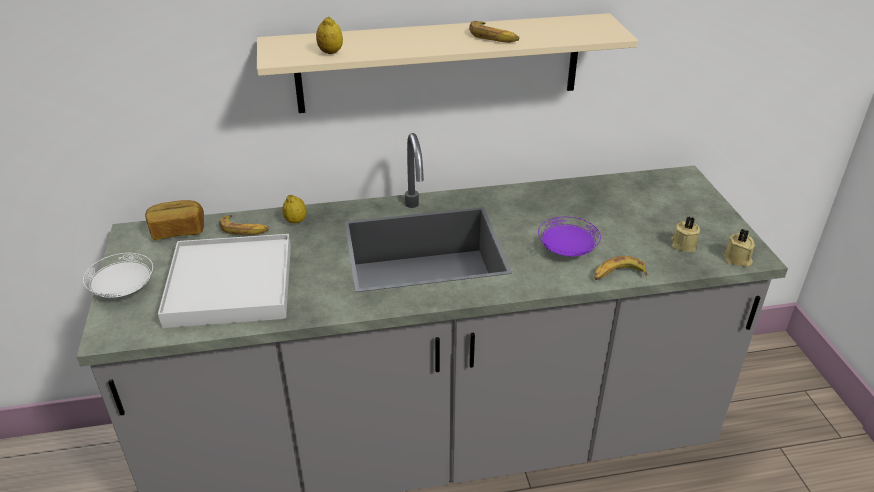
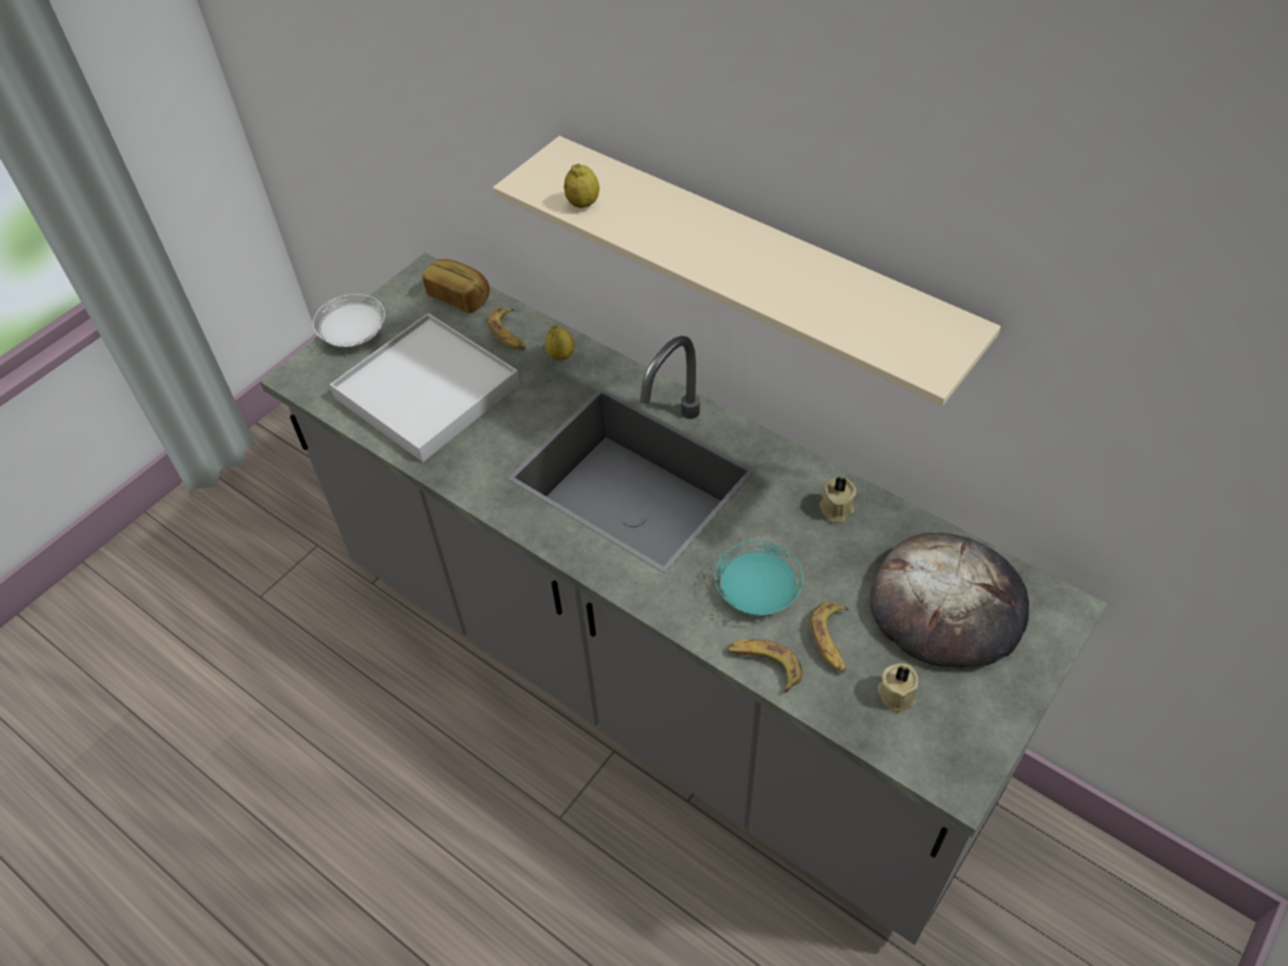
camera: 50 degrees right, 15 degrees up
banana [469,21,519,43] -> banana moved to [810,601,849,673]
purple plate [538,217,601,257] -> turquoise plate [715,541,803,616]
beige candle [723,229,755,267] -> beige candle moved to [819,476,857,524]
none -> bread [870,533,1029,668]

